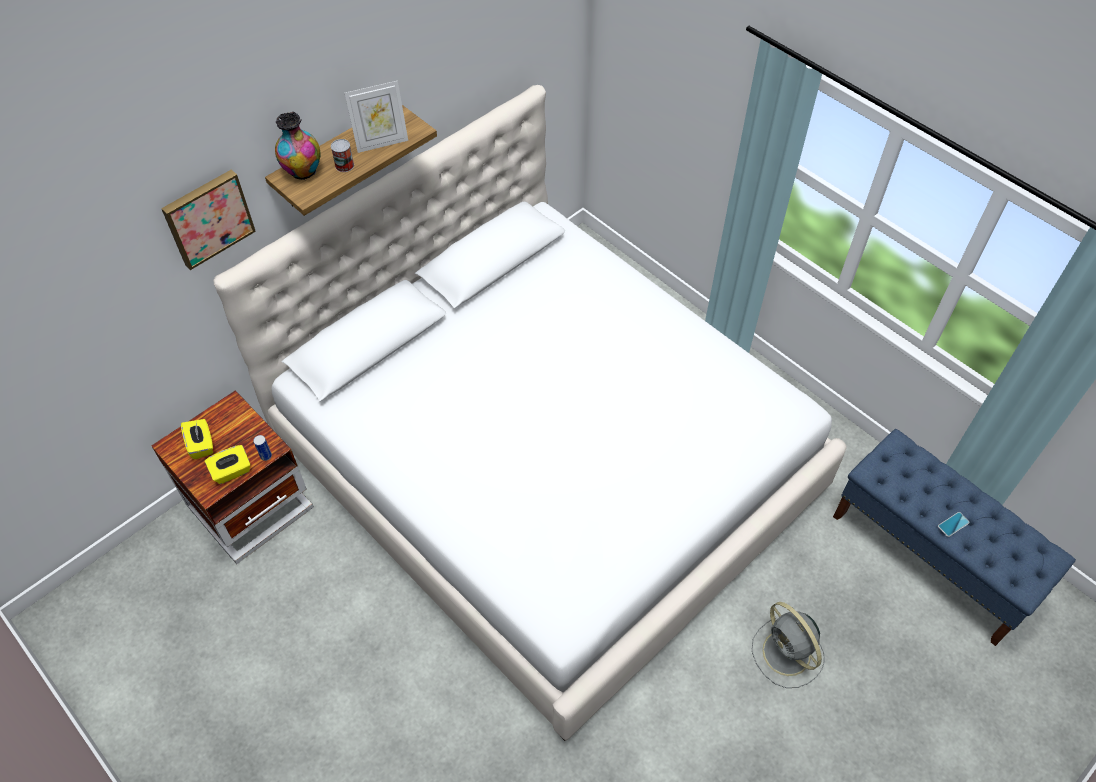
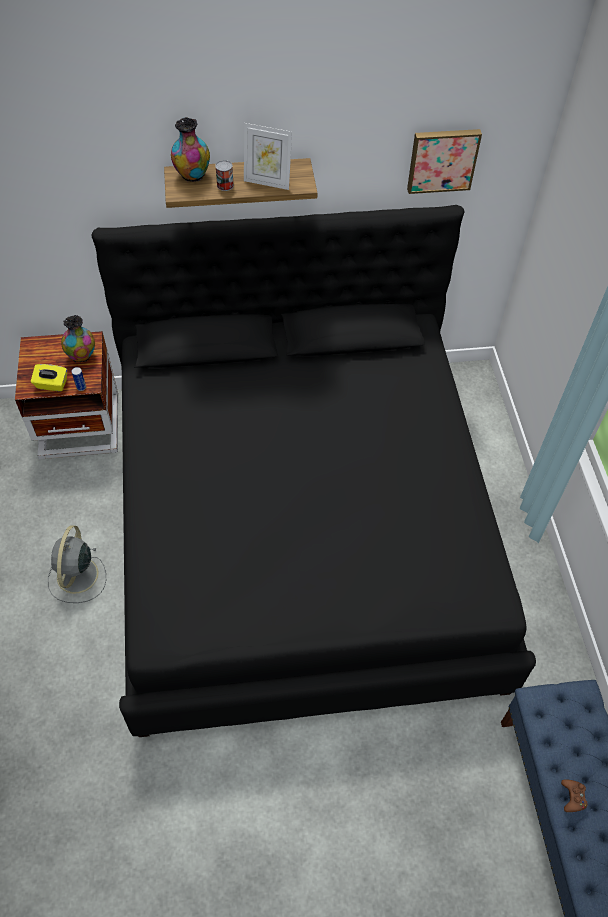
camera: 35 degrees right, 0 degrees up
picture [161,169,256,270] -> picture moved to [407,129,482,194]
yellow tissue box [181,419,213,459] -> none
white bed [213,85,847,741] -> black bed [91,205,536,737]
grey fan [752,602,825,688] -> grey fan moved to [48,525,106,603]
phone [938,512,970,537] -> brown game controller [561,779,587,812]
none -> vase [61,315,95,362]

